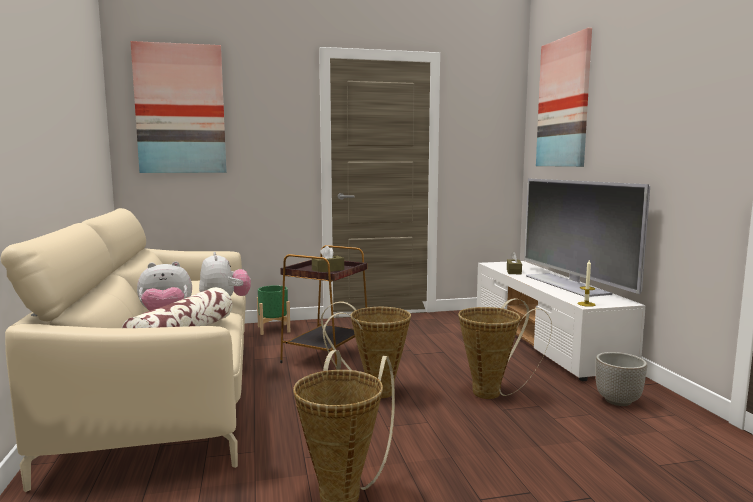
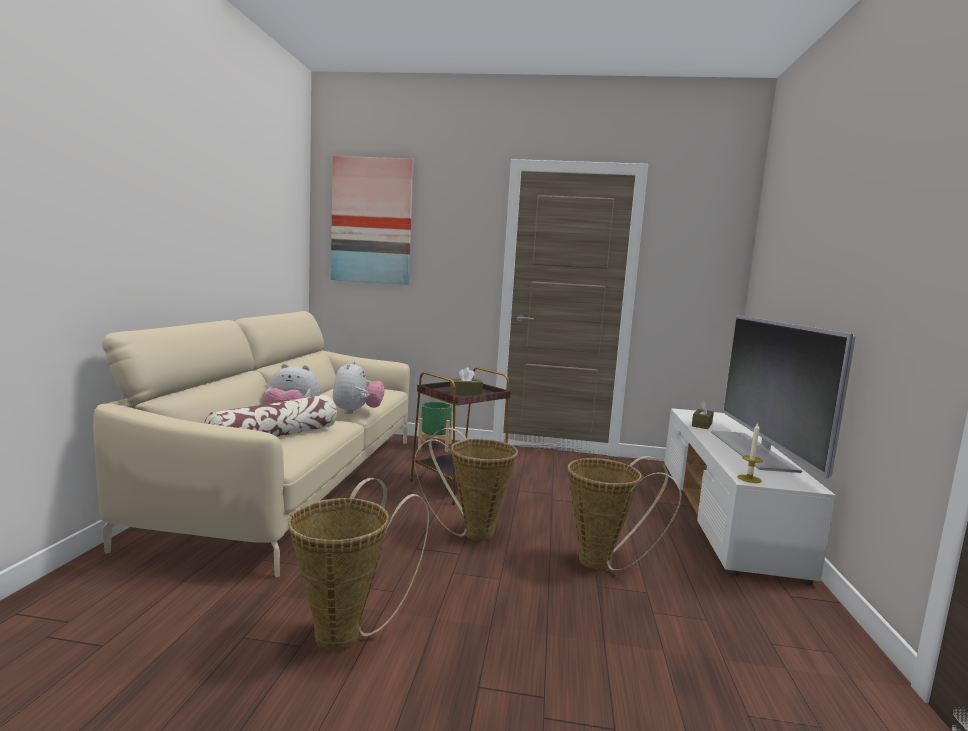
camera: 20 degrees right, 0 degrees up
picture [536,28,592,167] -> none
planter [595,352,647,406] -> none

